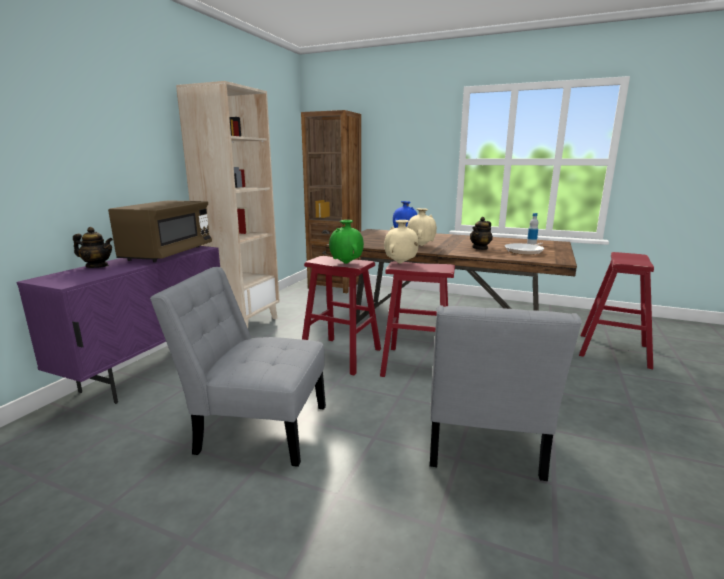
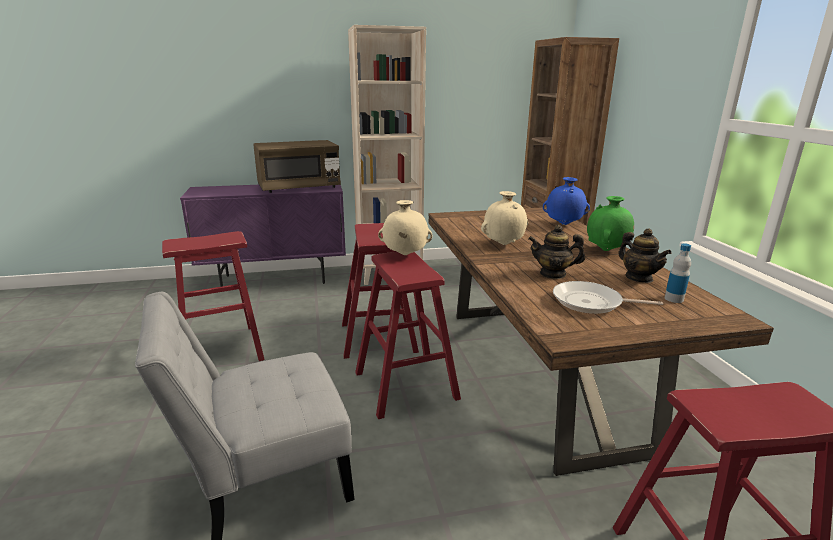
camera: 55 degrees right, 5 degrees up
teapot [73,227,113,268] -> teapot moved to [618,228,671,283]
grey chair [150,267,326,467] -> red stool [162,231,265,361]
green vase [329,220,364,264] -> green vase moved to [587,196,634,251]

